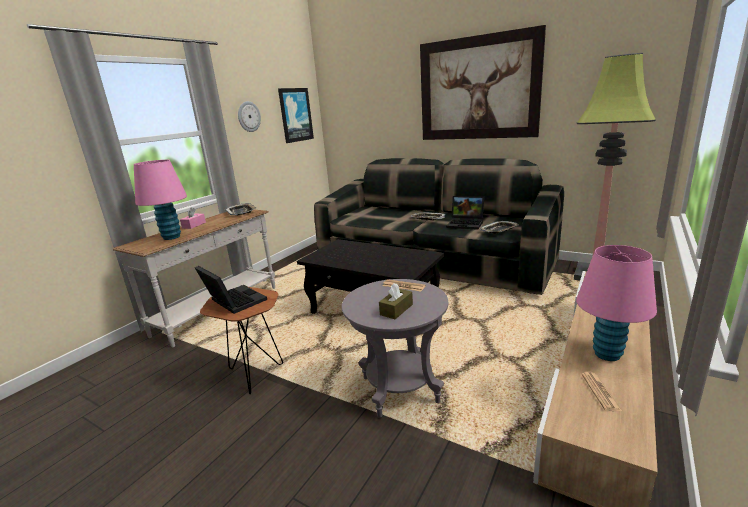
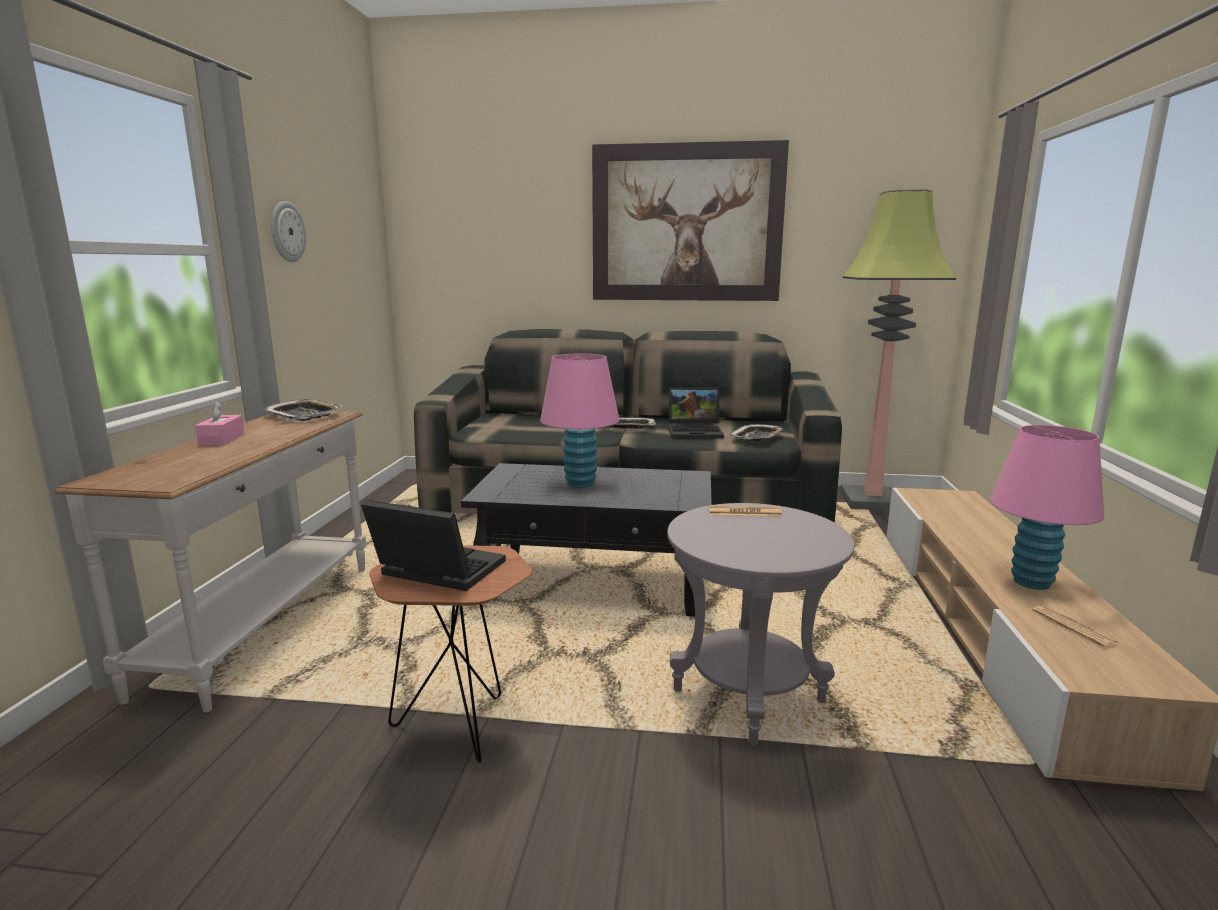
camera: 25 degrees left, 5 degrees down
pink table lamp [134,160,187,240] -> pink table lamp moved to [540,354,619,488]
picture [278,88,314,143] -> none
brown tissue box [379,283,413,319] -> none

